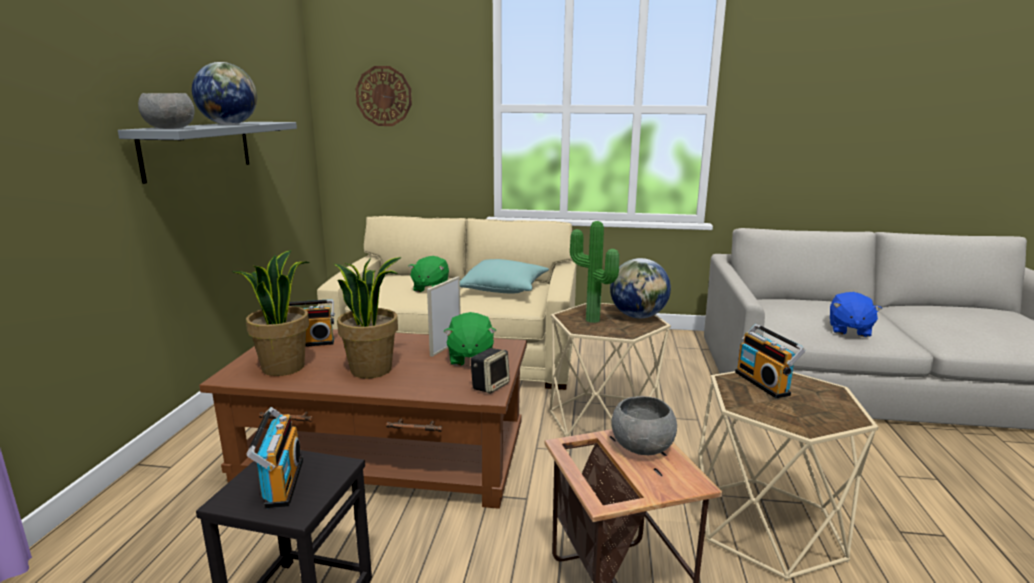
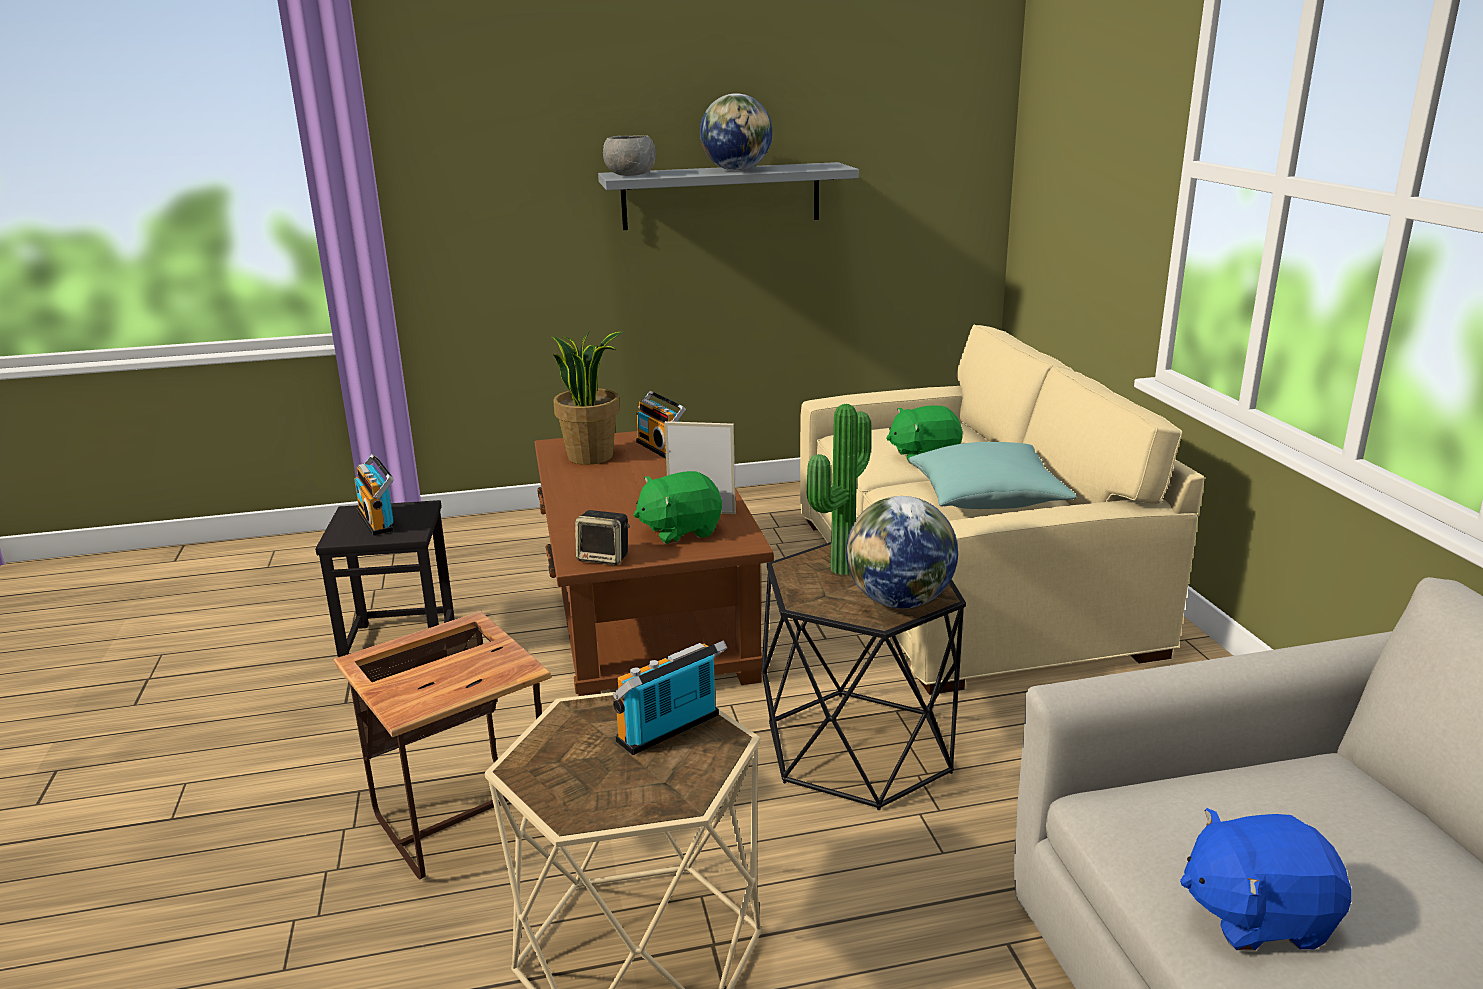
camera: 70 degrees right, 5 degrees up
radio [246,407,303,508] -> radio turned 90 degrees clockwise [354,454,394,536]
potted plant [334,257,402,378] -> none
wall clock [356,66,412,126] -> none
beige side table [549,303,671,437] -> black side table [762,542,966,810]
grey bowl [611,396,677,455] -> none

